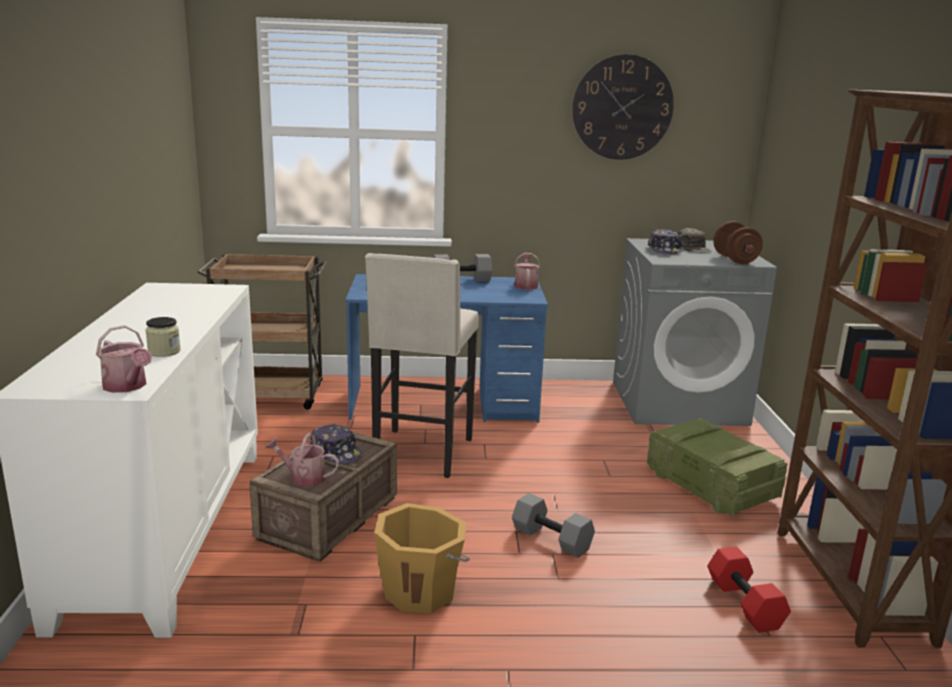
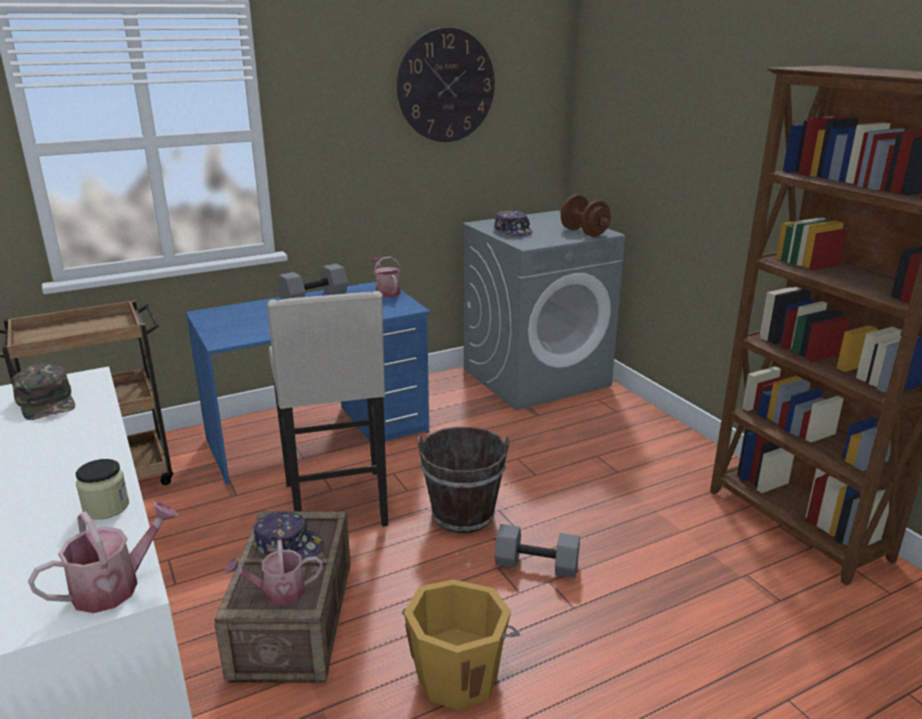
camera: 25 degrees left, 5 degrees up
watering can [96,325,152,393] -> watering can turned 60 degrees counterclockwise [28,502,179,613]
crate [647,418,788,515] -> none
green cap [678,228,712,252] -> green cap moved to [11,363,75,420]
red dumbbell [707,547,791,633] -> none
none -> brown bucket [418,427,509,533]

